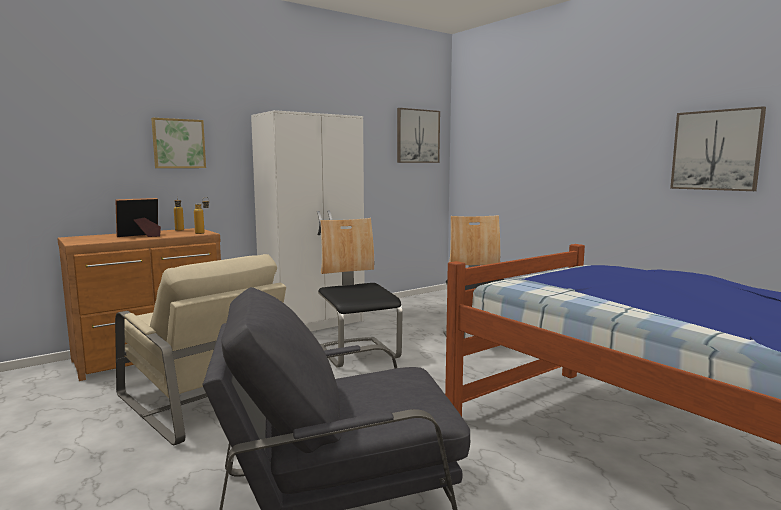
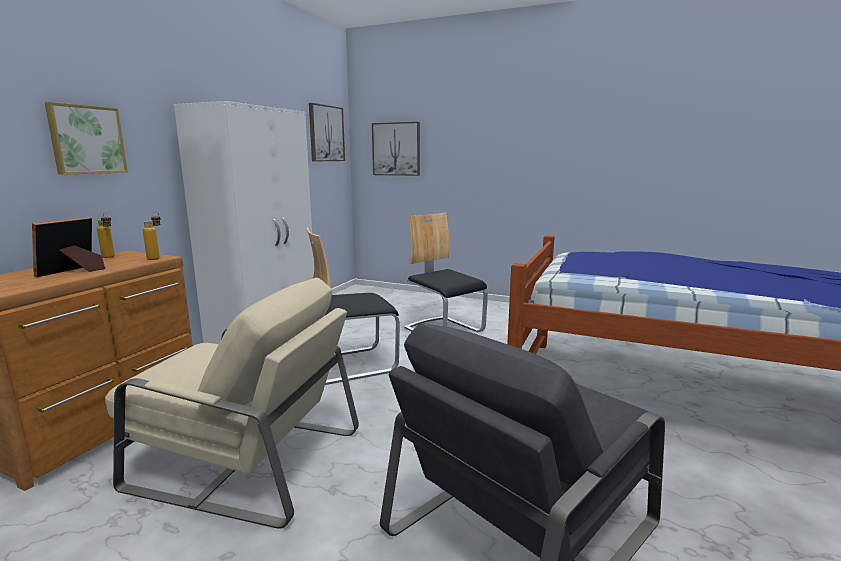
camera: 30 degrees left, 5 degrees up
chair [318,218,402,368] -> chair turned 60 degrees counterclockwise [307,227,400,385]
picture [670,106,766,191] -> picture moved to [372,122,420,176]

